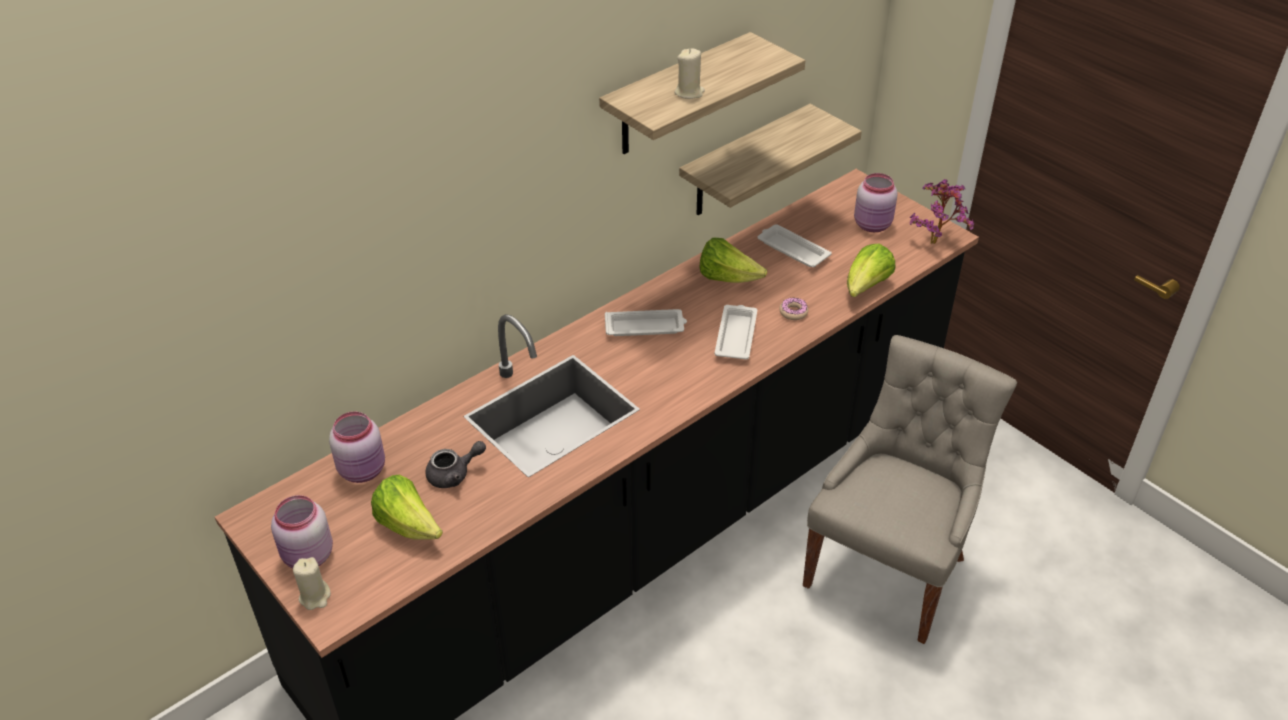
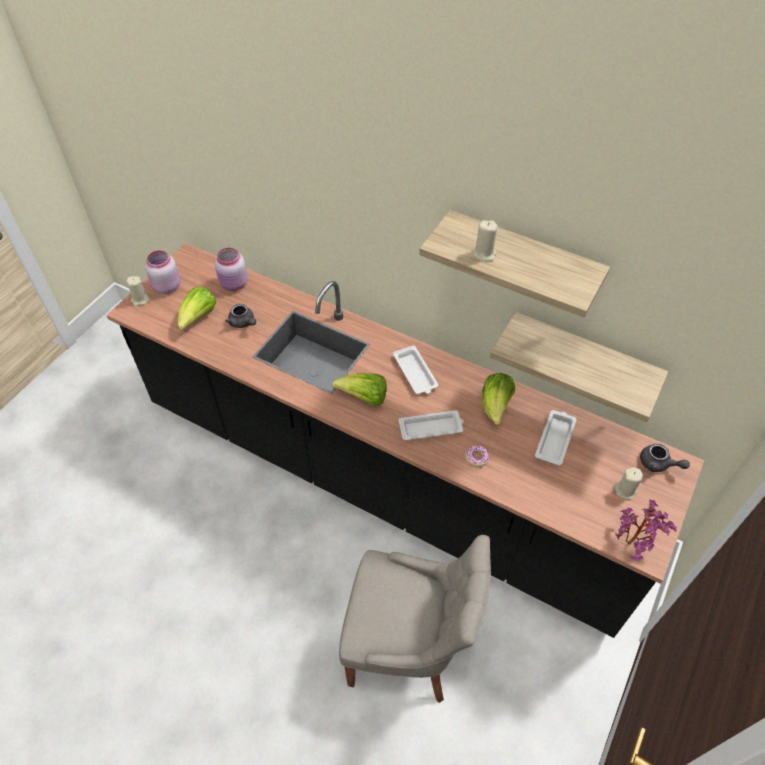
camera: 70 degrees right, 10 degrees up
lettuce [847,244,896,297] -> lettuce moved to [332,373,387,406]
pink jar [854,173,897,232] -> beige candle [615,467,643,499]
none -> grey teapot [640,443,690,472]

